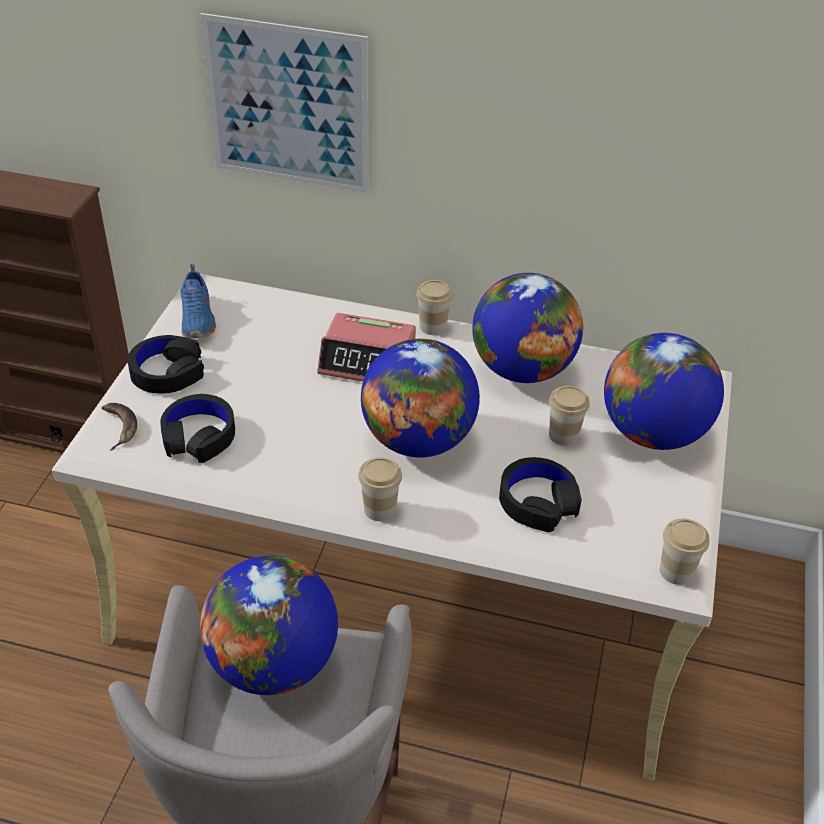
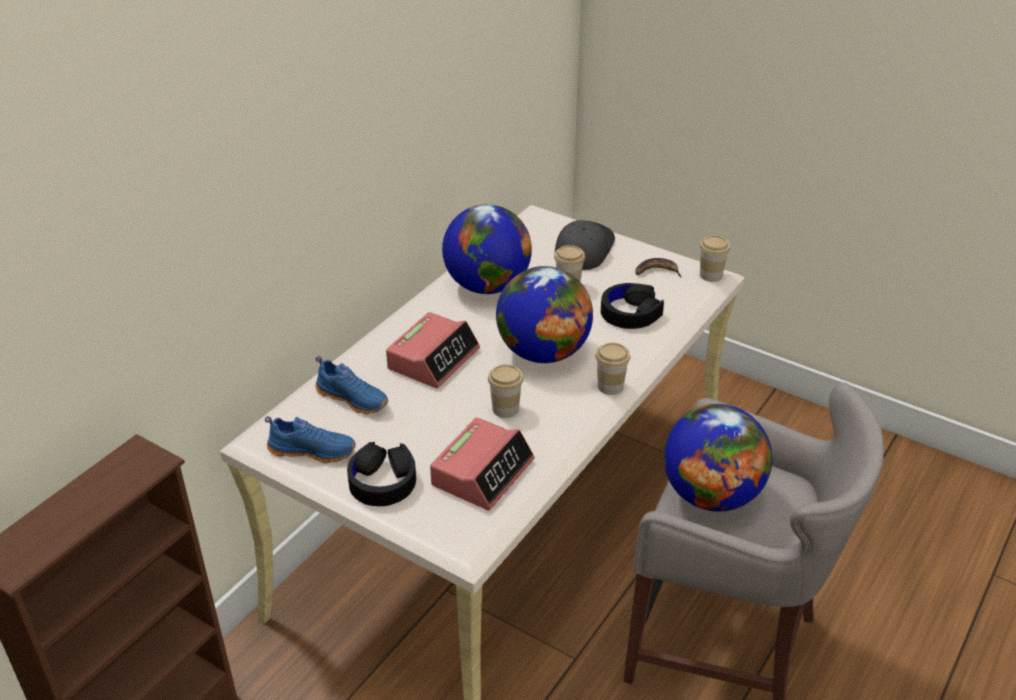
camera: 70 degrees left, 5 degrees down
banana [102,403,137,450] -> banana moved to [635,258,682,277]
black headphones [160,394,235,463] -> alarm clock [430,418,535,510]
picture [200,13,368,193] -> none
cup [416,280,453,335] -> cup moved to [488,364,524,418]
globe [604,333,724,450] -> grey cap [555,220,615,270]
none -> blue shoe [315,356,388,414]

